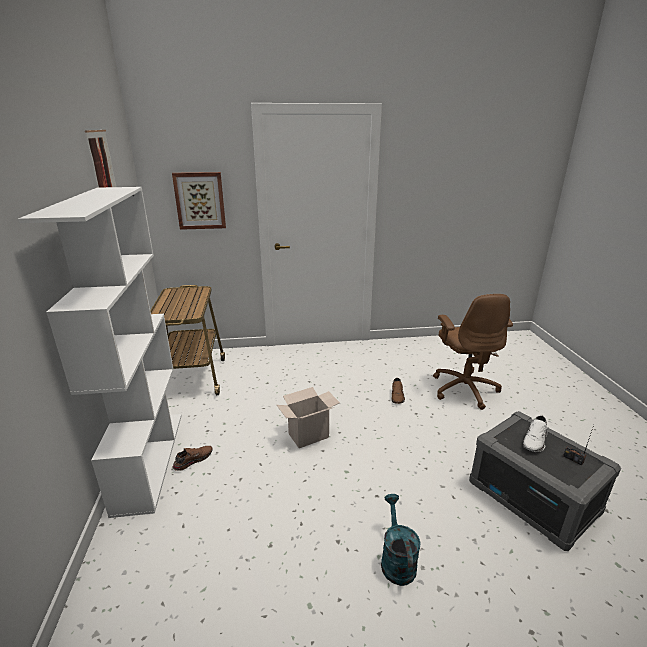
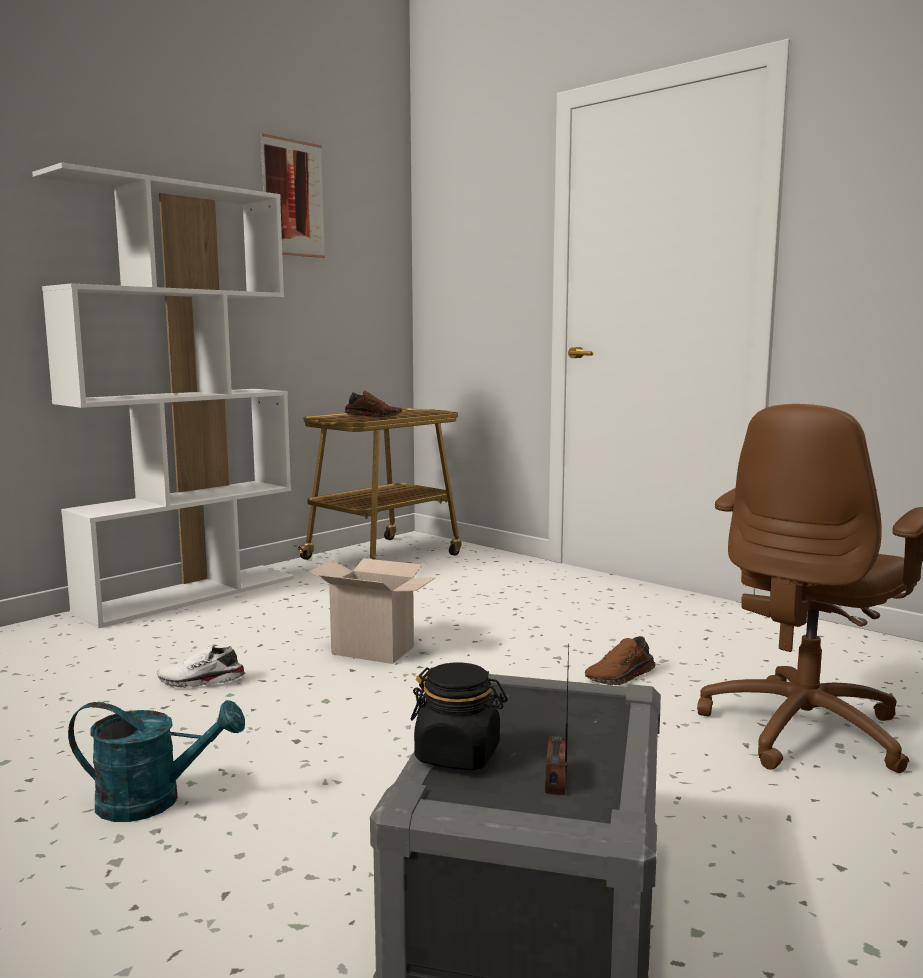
camera: 50 degrees right, 15 degrees down
picture [172,172,226,230] -> none
brown shoe [172,446,212,471] -> brown shoe moved to [344,391,402,417]
turquoise watering can [381,494,421,586] -> turquoise watering can turned 45 degrees clockwise [68,700,245,822]
white shoe [523,416,548,452] -> white shoe moved to [157,645,245,688]
none -> black jar [411,662,508,770]

